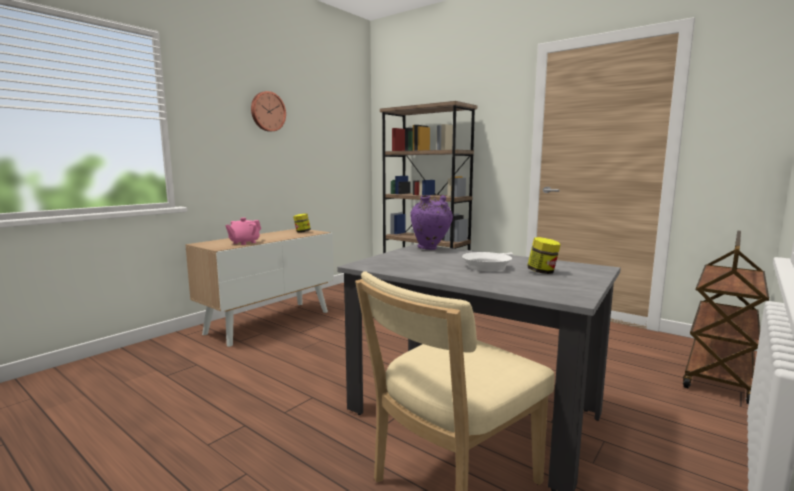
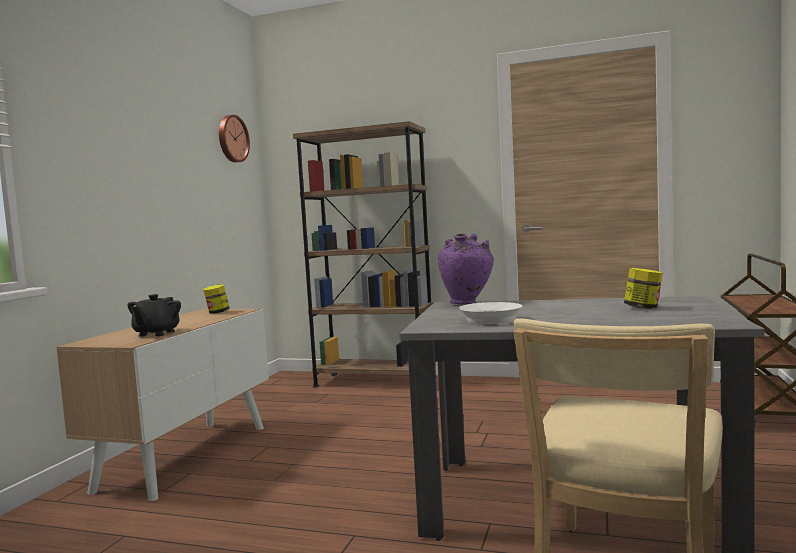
camera: 20 degrees left, 5 degrees down
pink teapot [225,218,261,245] -> black teapot [127,294,181,337]
wall clock [251,91,286,132] -> wall clock moved to [219,115,250,163]
white frying pan [462,252,513,271] -> white frying pan moved to [459,302,522,324]

